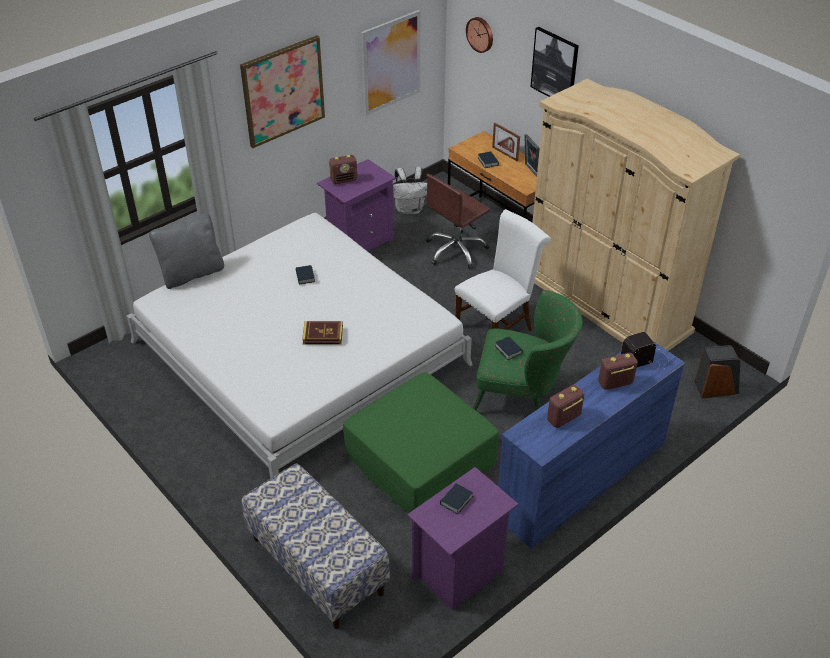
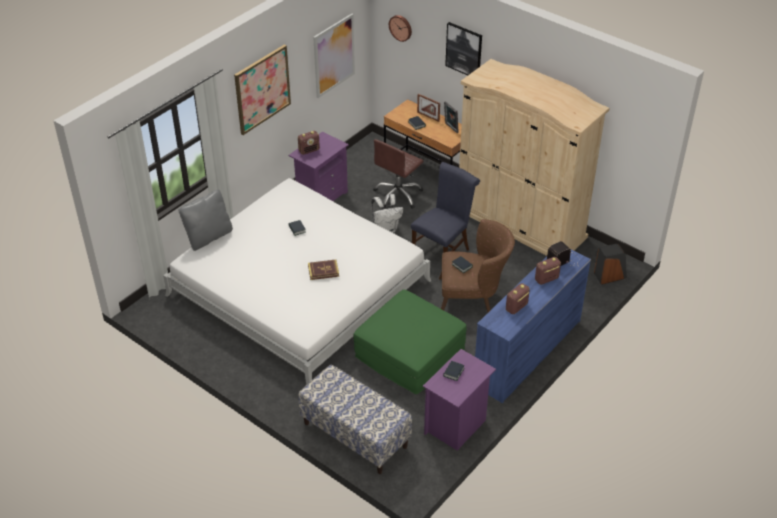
camera: 10 degrees left, 0 degrees up
white backpack [393,167,427,215] -> white backpack moved to [371,194,403,233]
white chair [455,209,551,331] -> blue chair [411,162,480,253]
green armchair [473,290,583,411] -> brown armchair [439,219,515,312]

